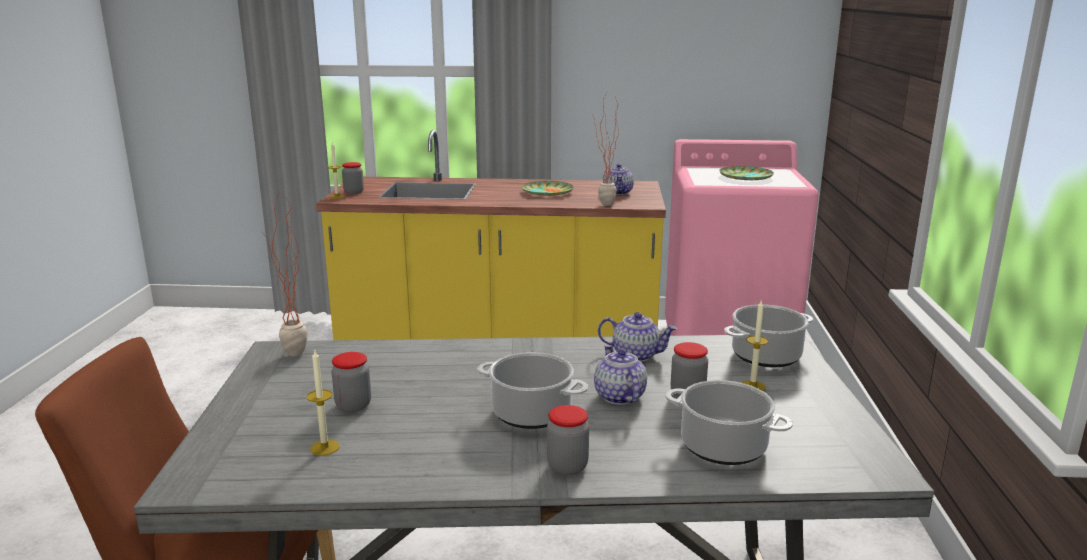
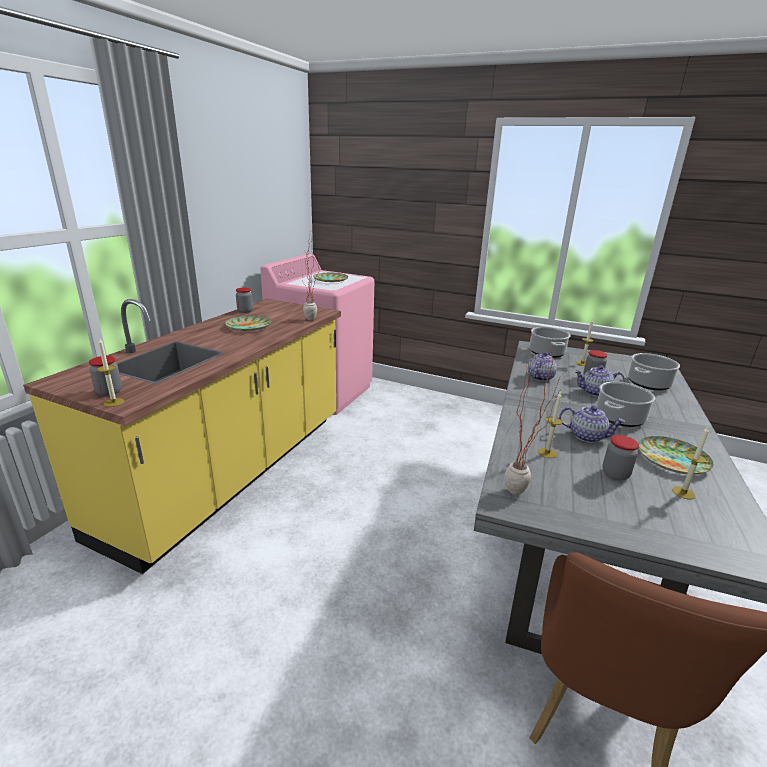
camera: 70 degrees left, 5 degrees up
jar [547,405,589,475] -> jar moved to [236,288,253,313]
teapot [604,164,634,195] -> teapot moved to [559,406,625,443]
none -> candle [538,392,563,458]
none -> plate [638,436,714,475]

